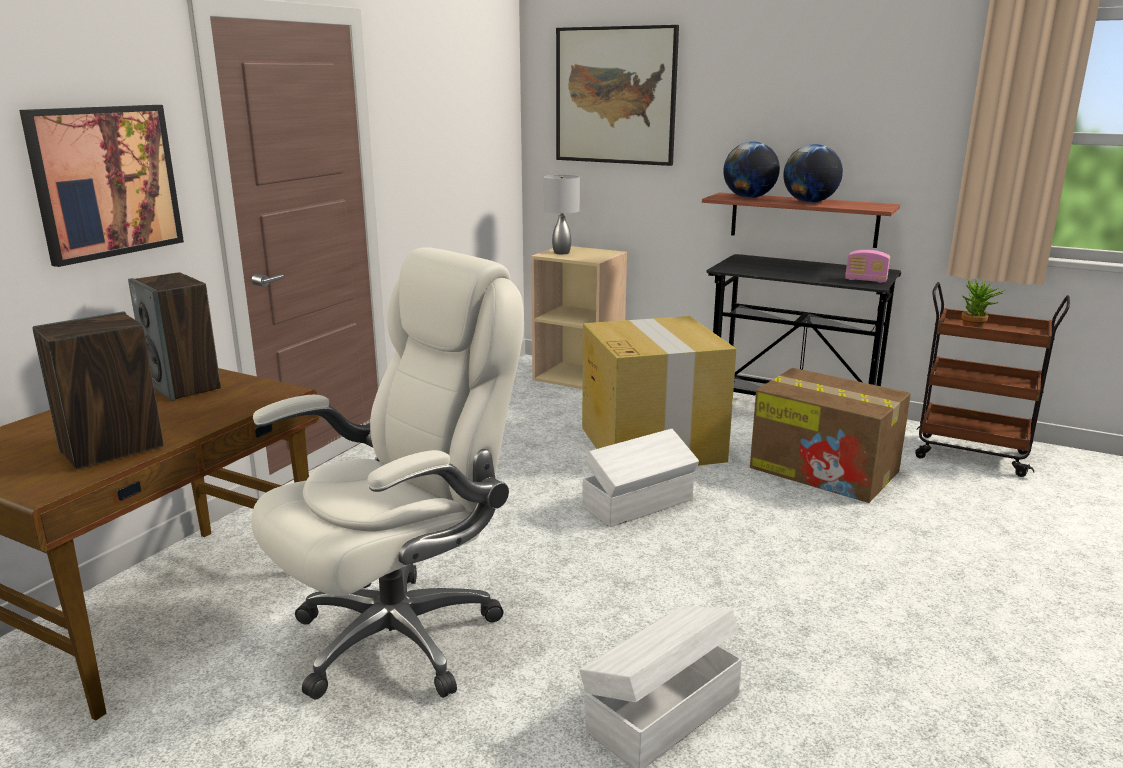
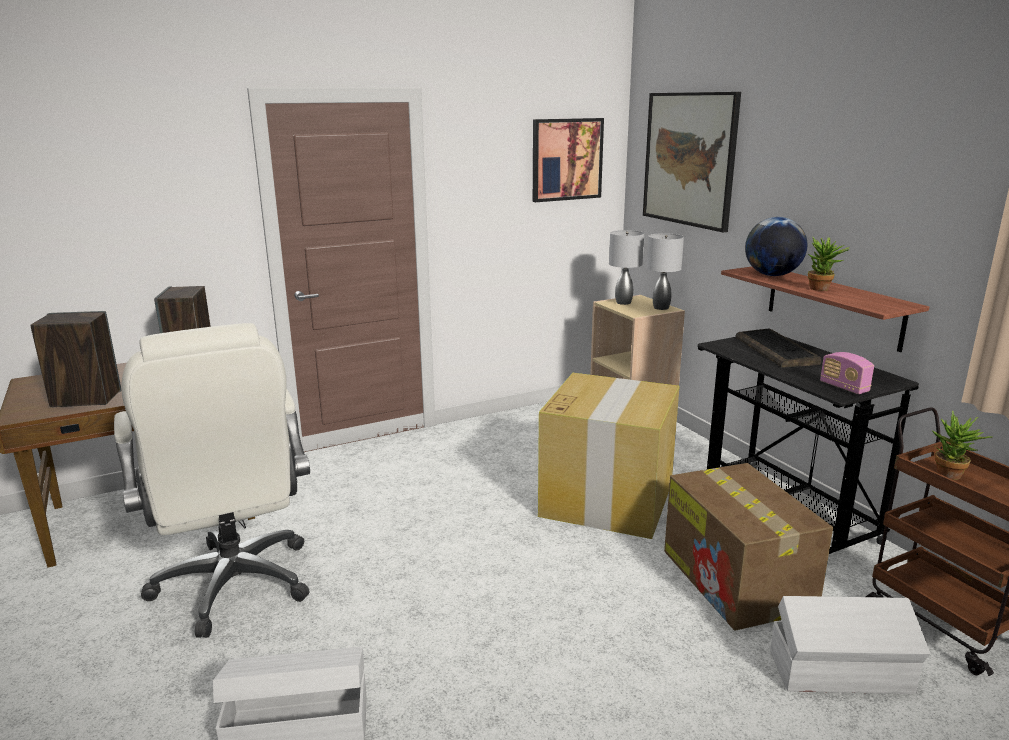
camera: 35 degrees right, 0 degrees up
picture [19,105,184,267] -> picture moved to [533,118,604,202]
white office chair [251,247,524,699] -> white office chair turned 75 degrees clockwise [114,323,310,638]
white storage box [582,429,699,527] -> white storage box moved to [770,596,930,694]
globe [783,144,843,203] -> potted plant [808,236,850,291]
none -> grey table lamp [647,233,684,310]
none -> keyboard [735,328,822,368]

